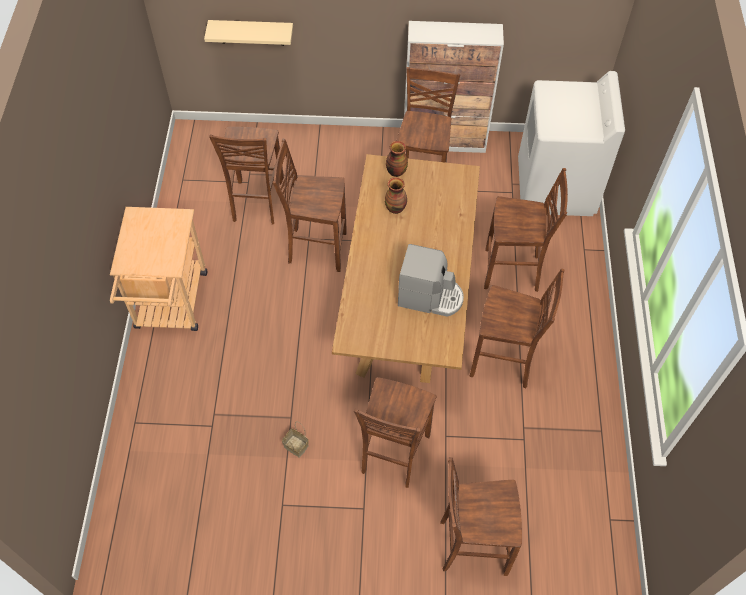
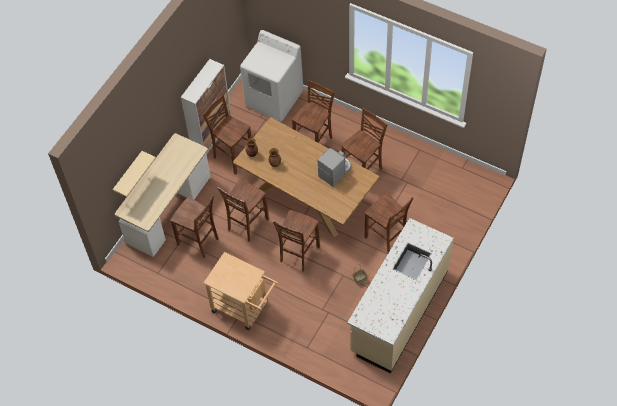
camera: 60 degrees left, 0 degrees up
brown stool [440,457,522,576] -> brown stool moved to [273,210,320,272]
none -> desk [115,133,211,257]
none -> beige counter [347,218,454,374]

